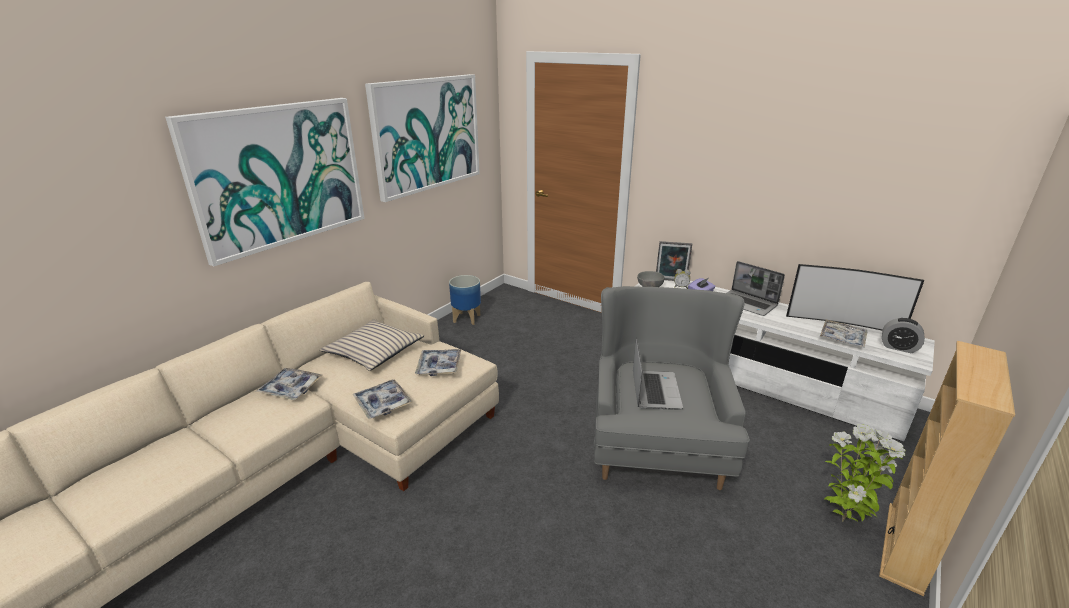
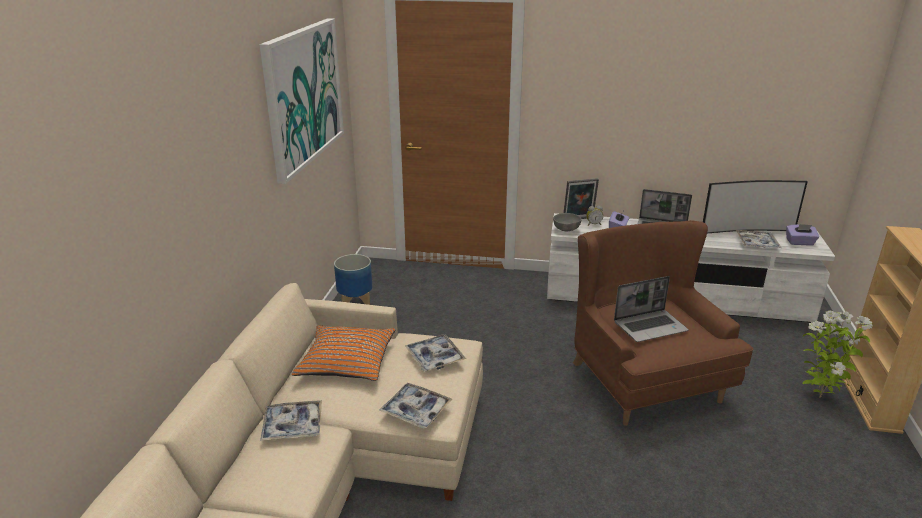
camera: 25 degrees left, 0 degrees up
picture [165,98,365,267] -> none
beige pillow [320,319,424,371] -> orange pillow [292,325,395,381]
grey armchair [594,286,750,490] -> brown armchair [573,220,754,426]
laptop [633,338,683,410] -> laptop turned 90 degrees clockwise [614,276,689,342]
alarm clock [882,318,925,353] -> purple tissue box [786,224,819,246]

